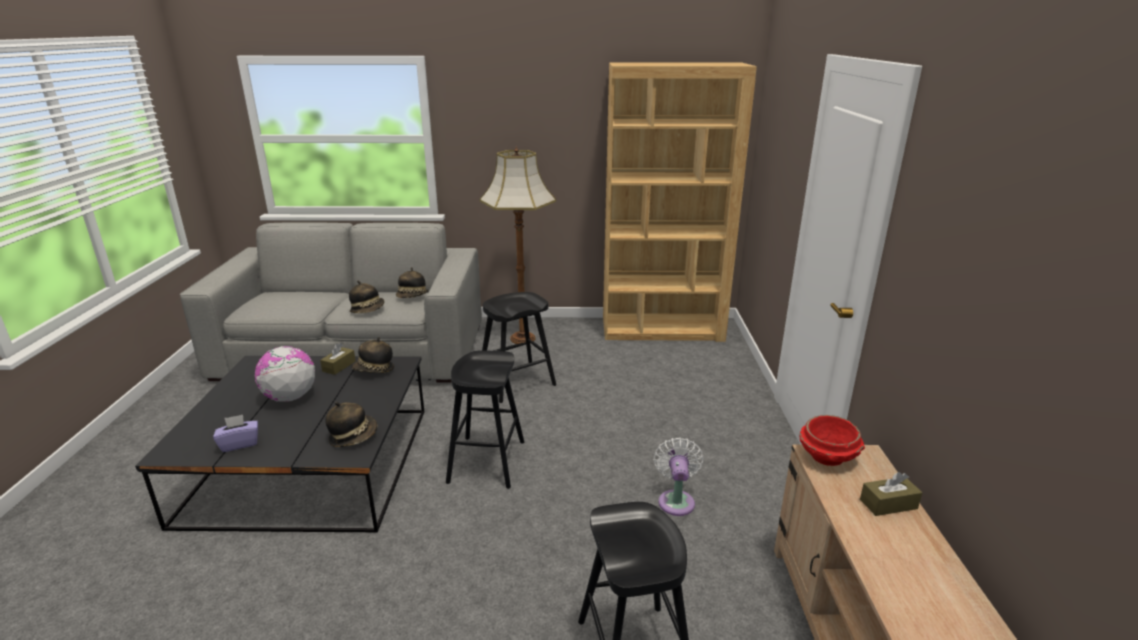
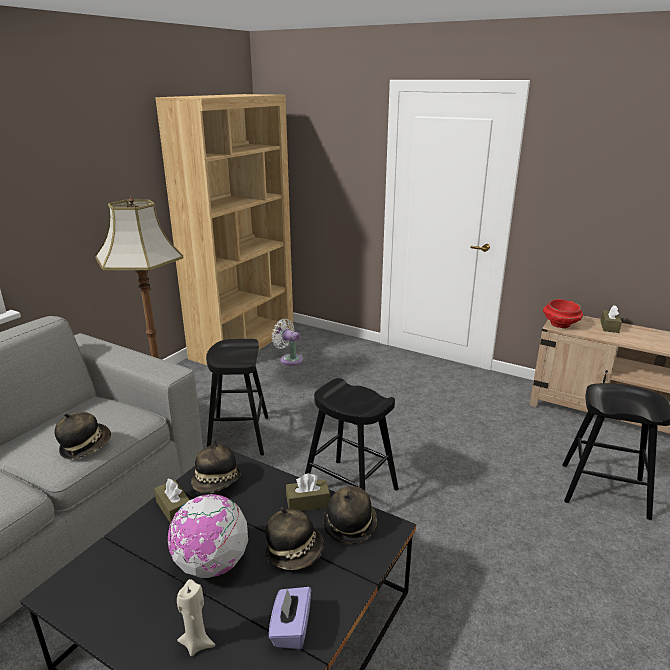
camera: 60 degrees left, 0 degrees up
hat [396,267,429,298] -> hat moved to [265,508,324,570]
white fan [654,437,704,516] -> white fan moved to [271,319,303,365]
none -> beige candle [177,579,215,656]
none -> brown tissue box [286,473,330,511]

